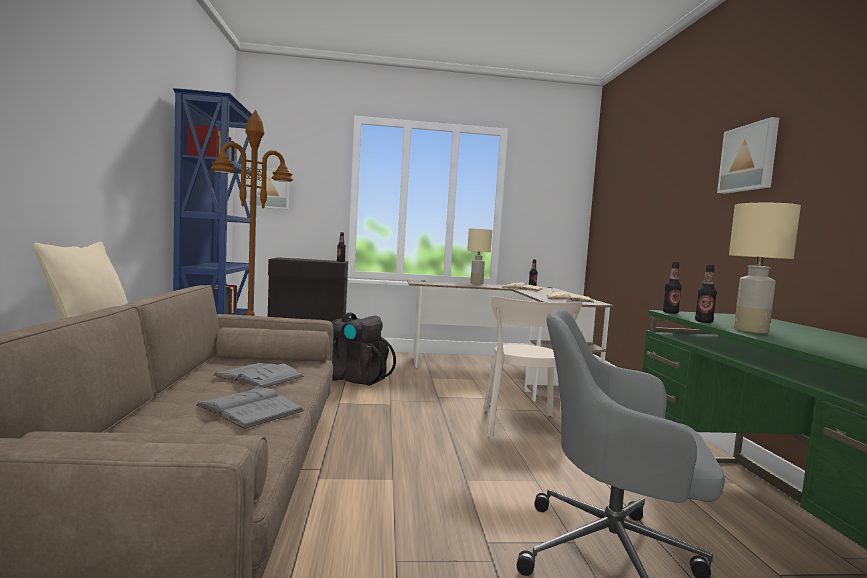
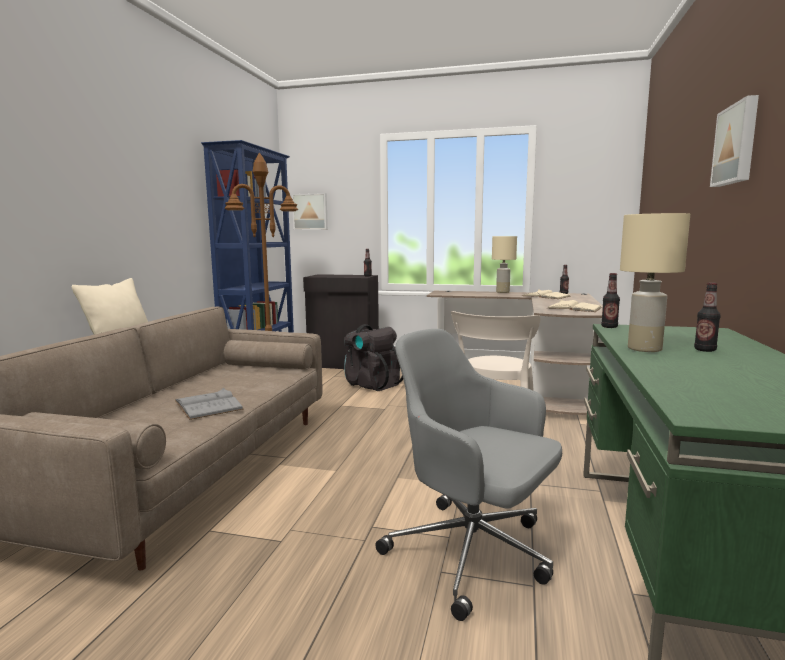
camera: 20 degrees right, 5 degrees up
grey book [213,363,304,388] -> none
bottle [695,264,717,323] -> bottle moved to [694,282,721,352]

